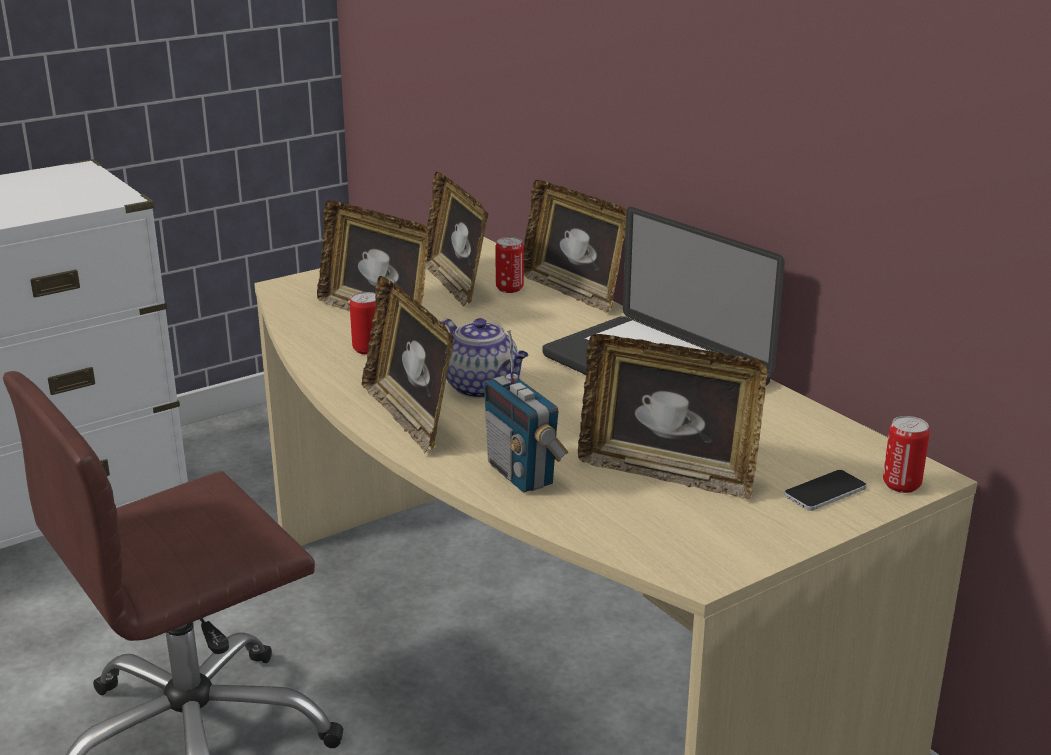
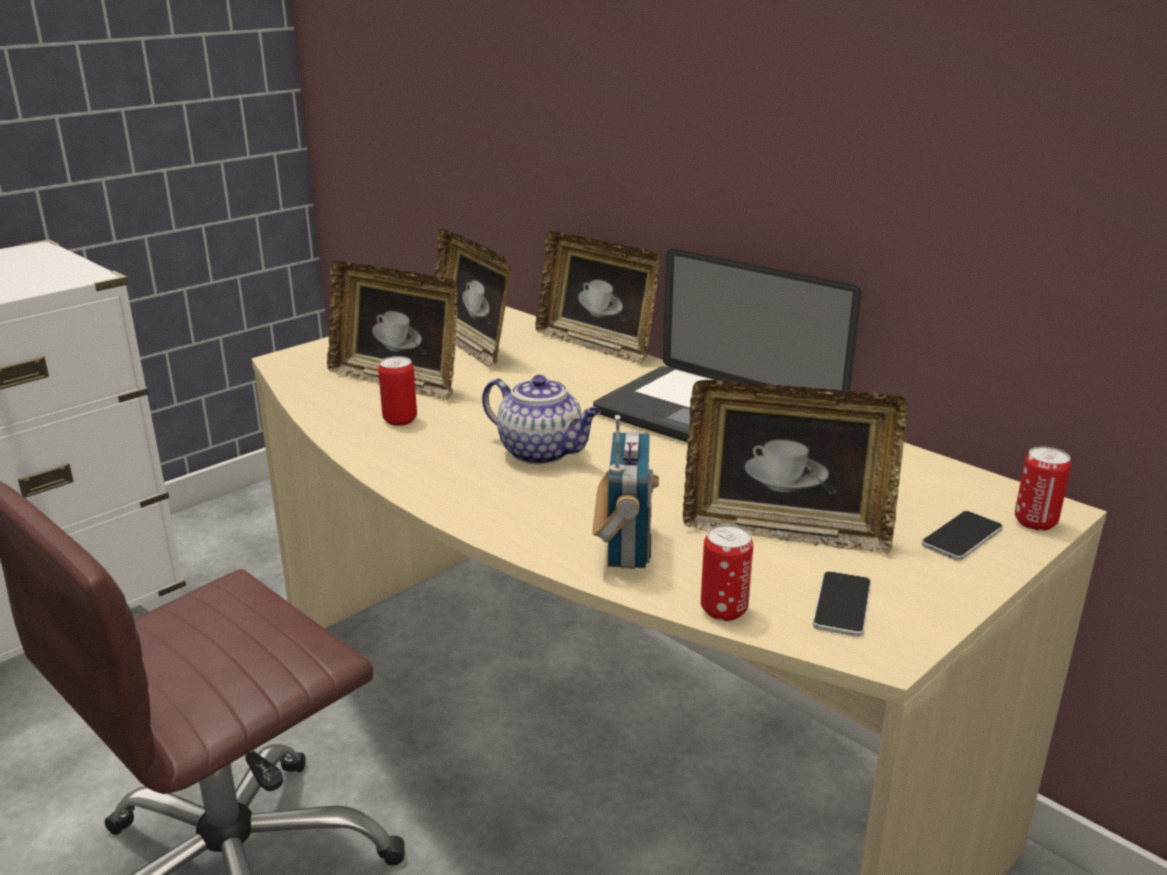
camera: 10 degrees left, 0 degrees up
picture frame [362,276,454,453] -> none
radio [484,330,568,492] -> radio turned 135 degrees counterclockwise [592,415,659,569]
can [495,237,524,293] -> can moved to [701,524,753,621]
none -> phone [813,571,871,637]

